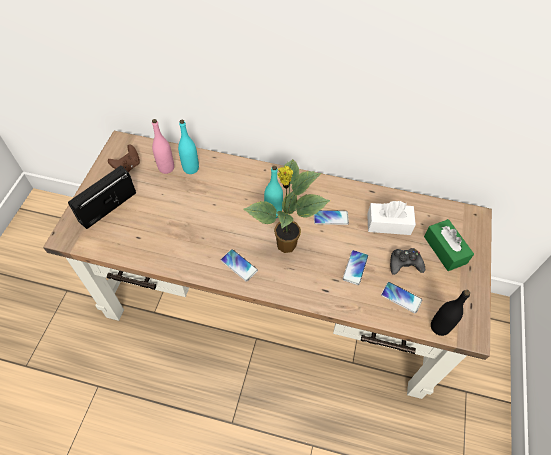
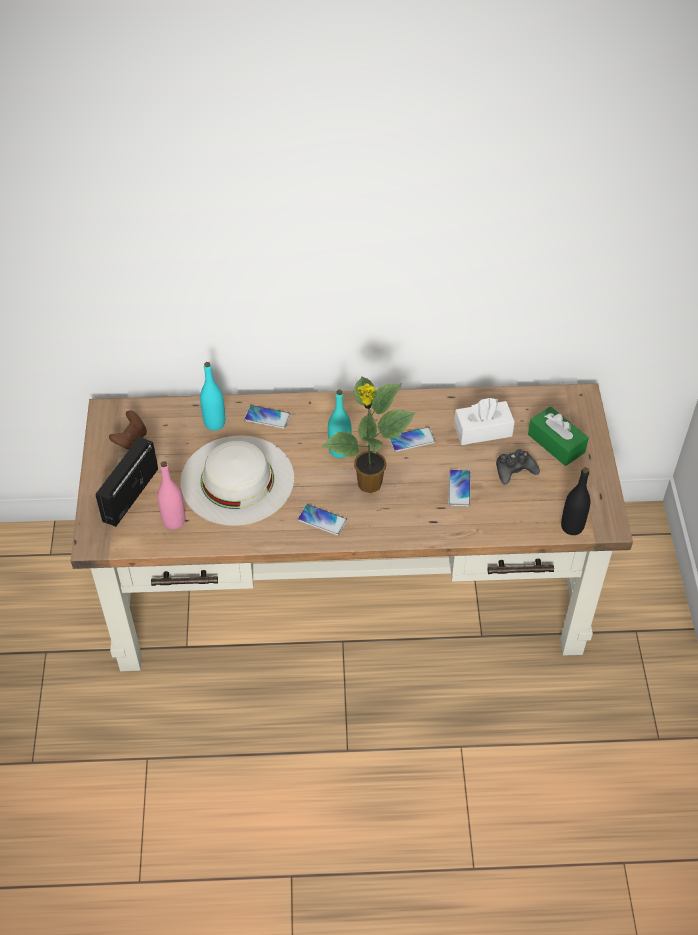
camera: 15 degrees left, 5 degrees down
pink bottle [152,119,174,174] -> pink bottle moved to [157,461,185,529]
phone [381,282,423,313] -> phone moved to [244,405,291,429]
none -> white hat [180,436,294,526]

